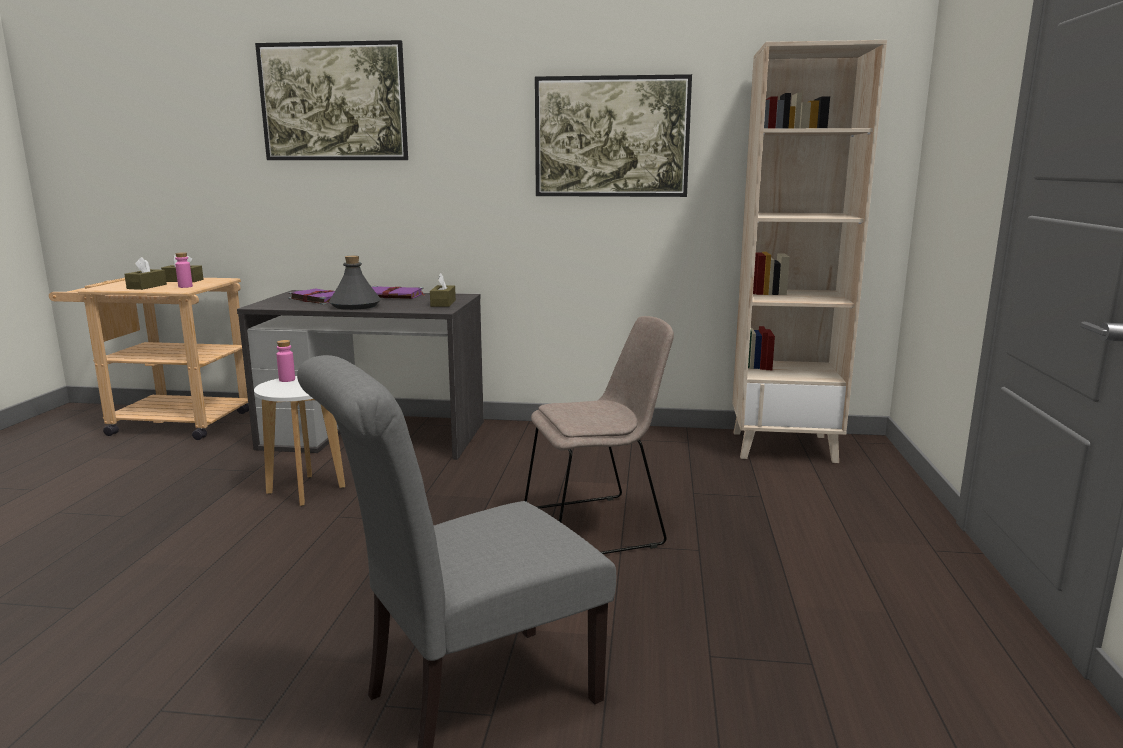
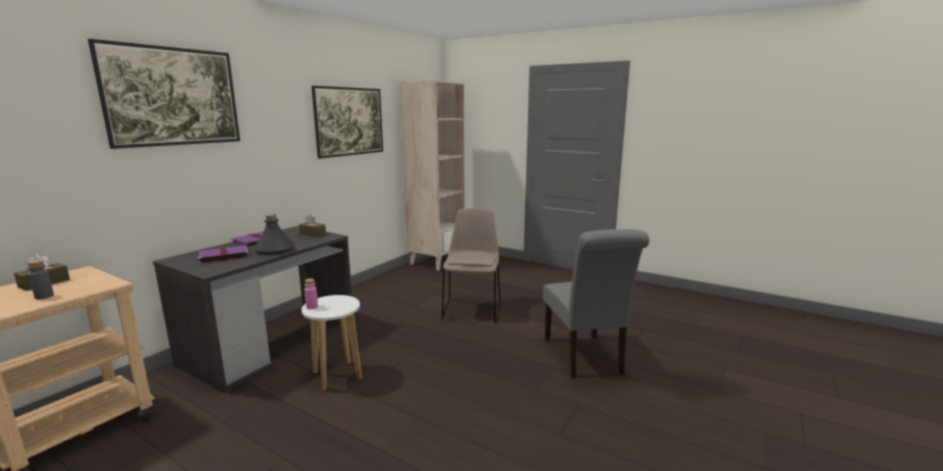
camera: 65 degrees left, 0 degrees up
brown tissue box [124,257,167,290] -> grey bottle [27,260,54,300]
pink bottle [175,252,193,288] -> none

